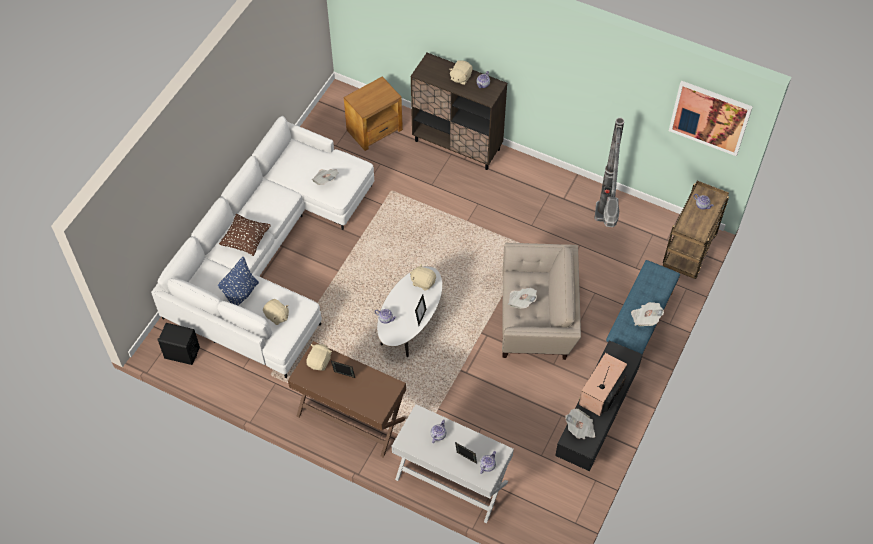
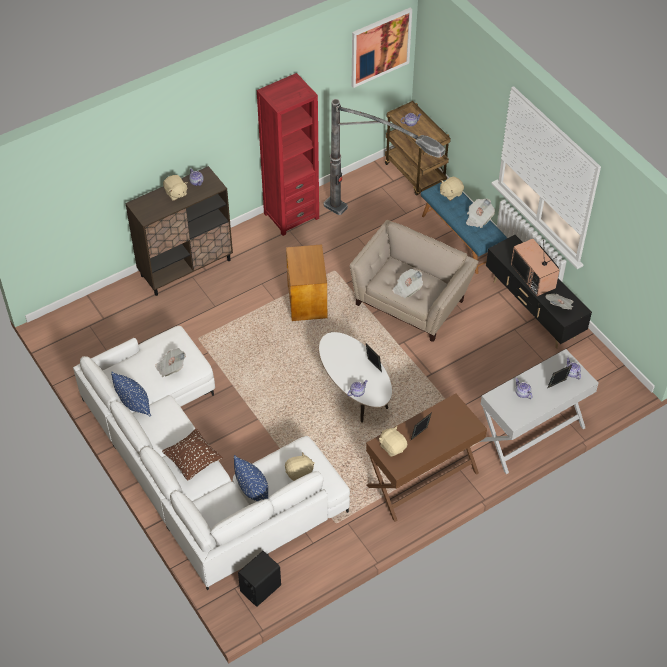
camera: 60 degrees left, 5 degrees down
brown side table [344,76,403,151] -> brown side table moved to [286,244,327,321]
beige plush toy [410,264,436,291] -> beige plush toy moved to [440,176,464,201]
none -> blue pillow [111,372,151,416]
none -> red bookcase [257,73,319,236]

